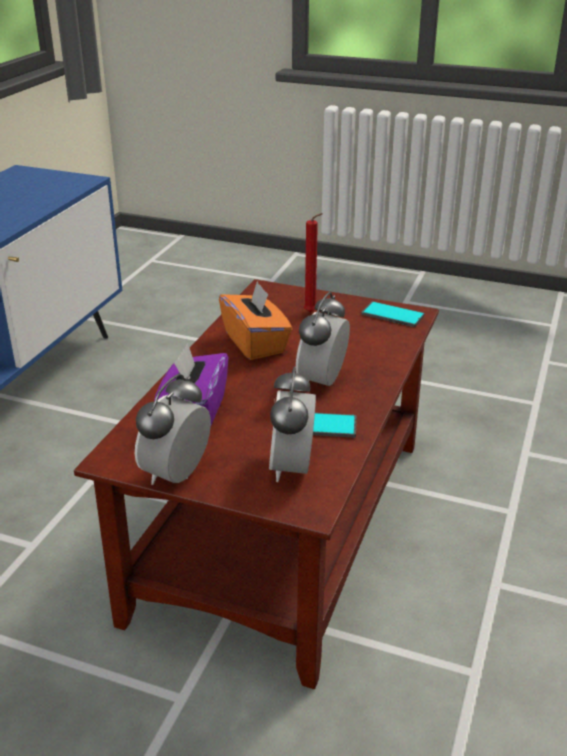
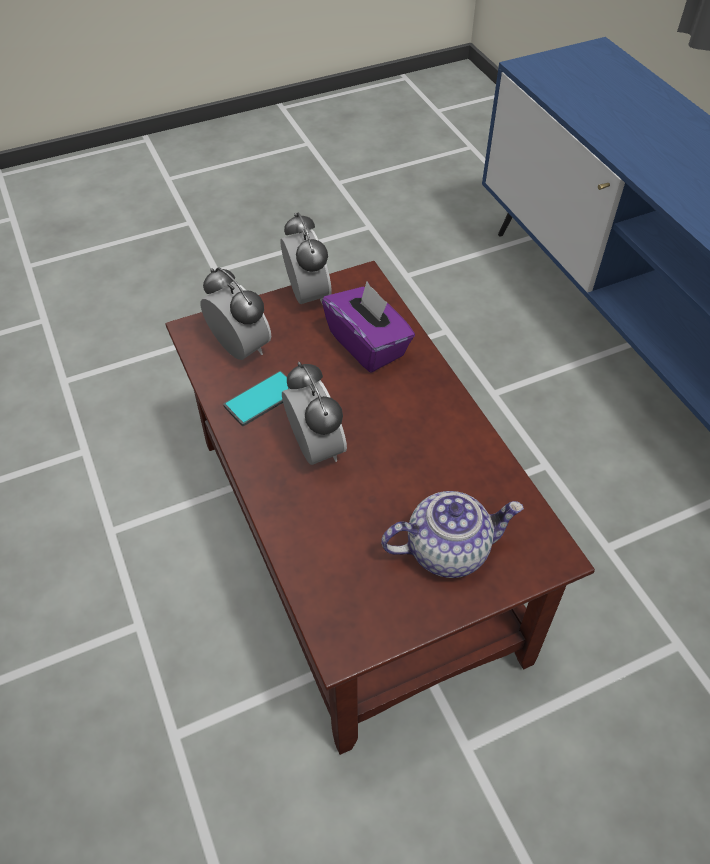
camera: 135 degrees right, 20 degrees up
orange tissue box [219,281,293,360] -> none
red candle [304,213,323,312] -> teapot [381,491,524,578]
phone [361,301,425,327] -> none

